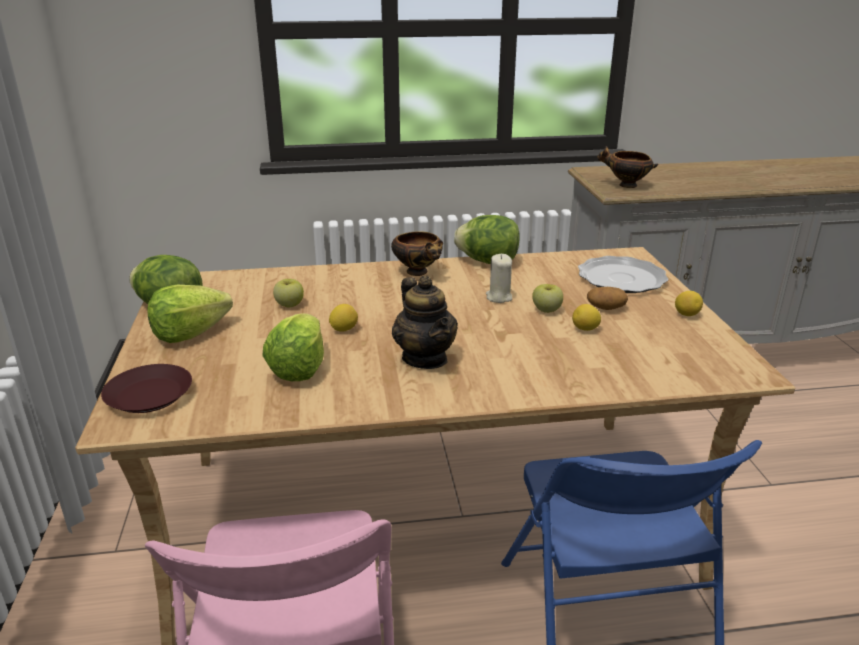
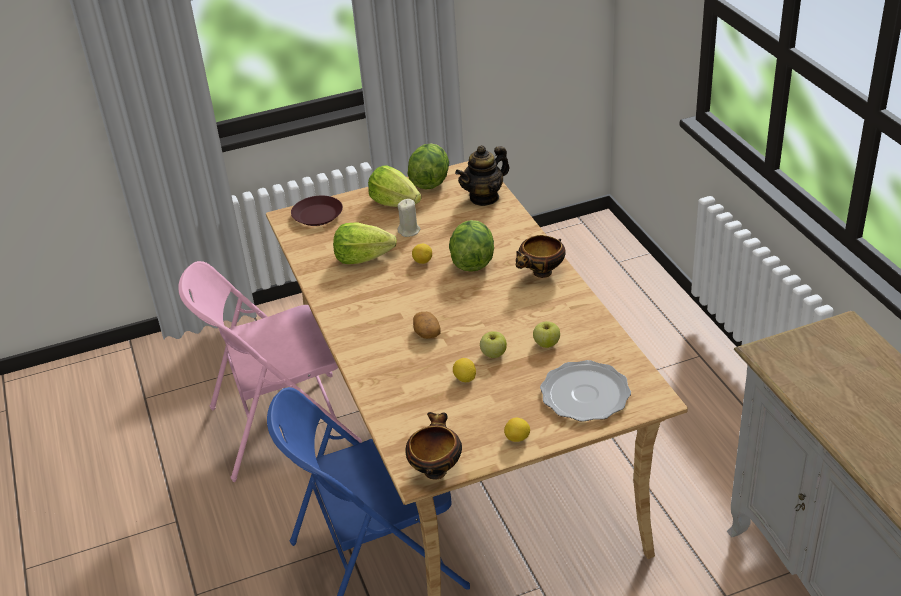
camera: 80 degrees right, 10 degrees up
apple [273,279,304,308] -> apple moved to [533,321,560,348]
teapot [392,275,458,369] -> teapot moved to [455,145,510,206]
lettuce [454,215,520,264] -> lettuce moved to [449,220,494,272]
beige candle [486,254,512,303] -> beige candle moved to [398,199,421,237]
potato [587,287,628,310] -> potato moved to [413,312,441,339]
bowl [597,146,658,188] -> bowl moved to [405,412,462,480]

